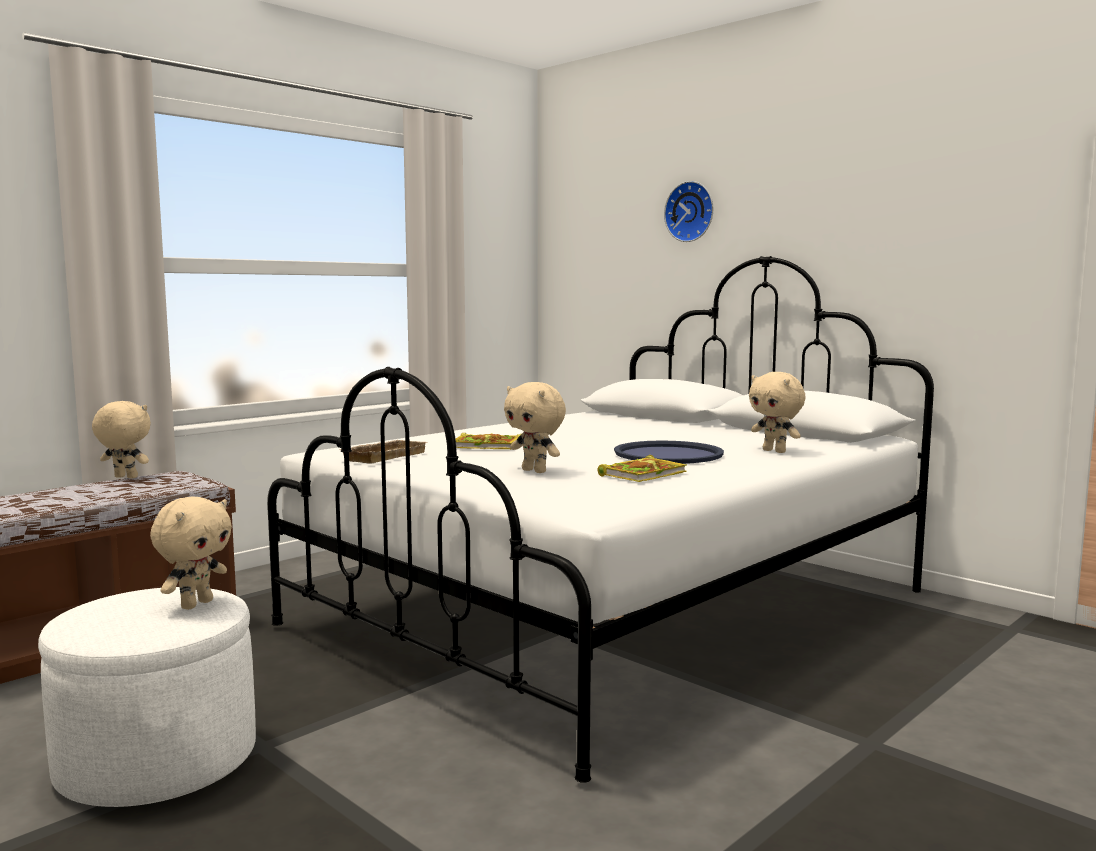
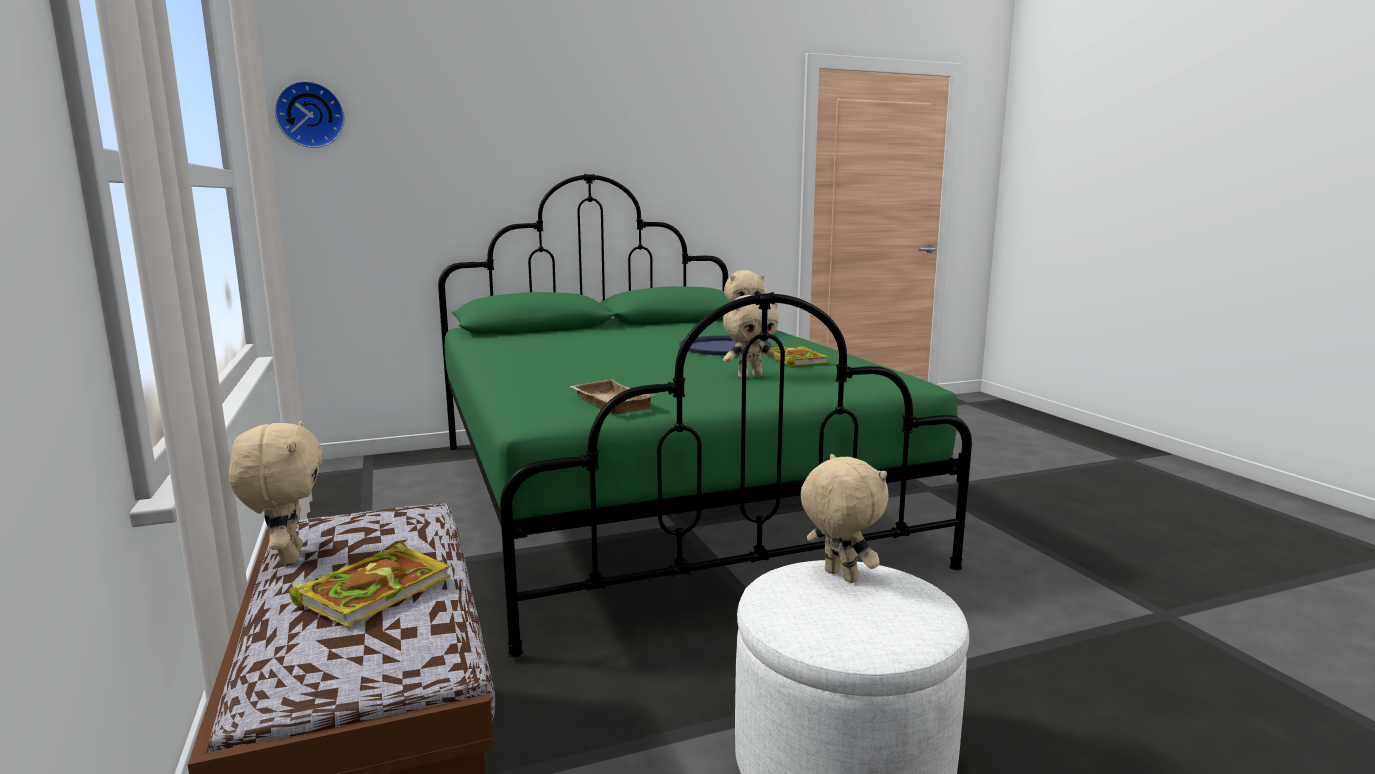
camera: 65 degrees left, 5 degrees up
beige plush toy [92,401,151,479] -> beige plush toy turned 120 degrees clockwise [229,421,323,565]
white bed [267,256,934,783] -> green bed [438,174,972,657]
book [456,433,521,449] -> book moved to [289,541,451,627]
wall clock [664,181,713,242] -> wall clock moved to [274,81,345,148]

